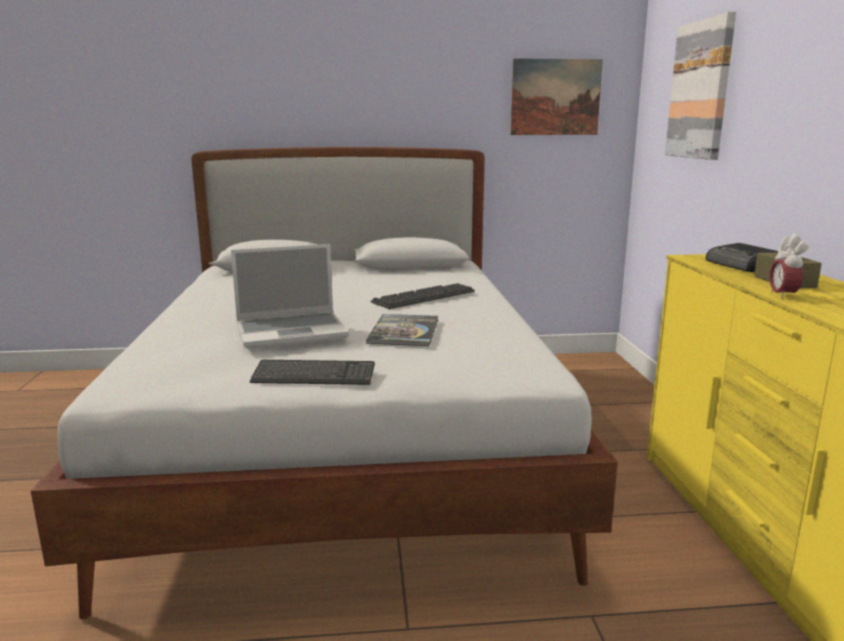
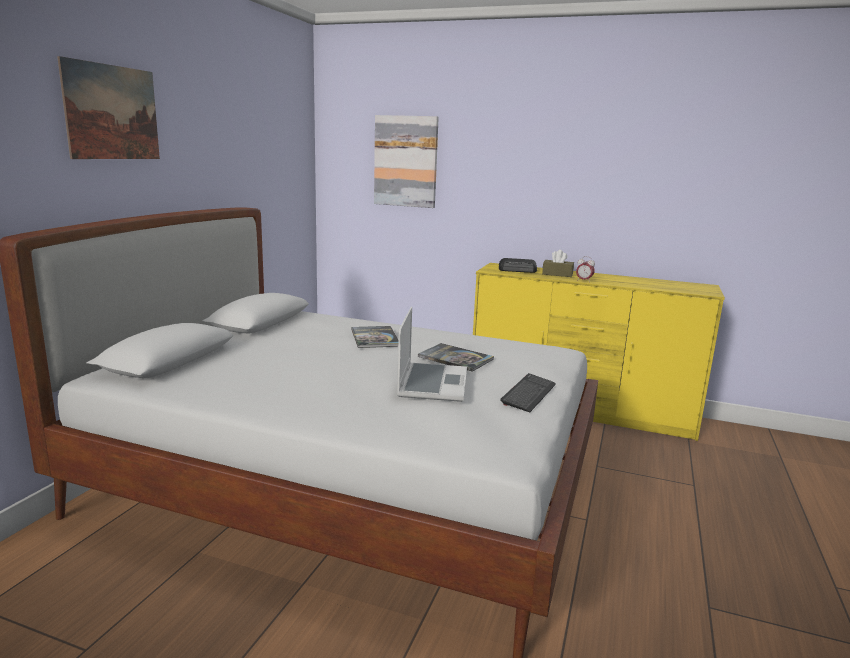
camera: 65 degrees left, 0 degrees up
keyboard [371,283,474,309] -> book [351,326,398,348]
picture [510,58,603,135] -> picture moved to [57,56,160,159]

